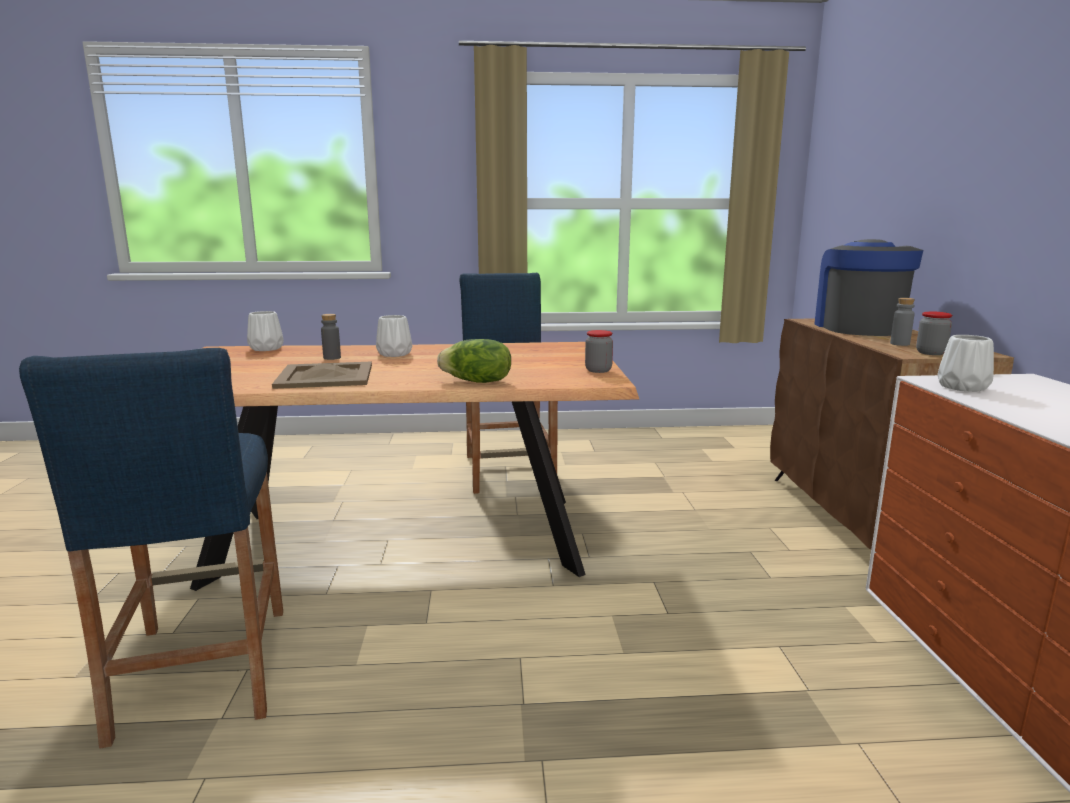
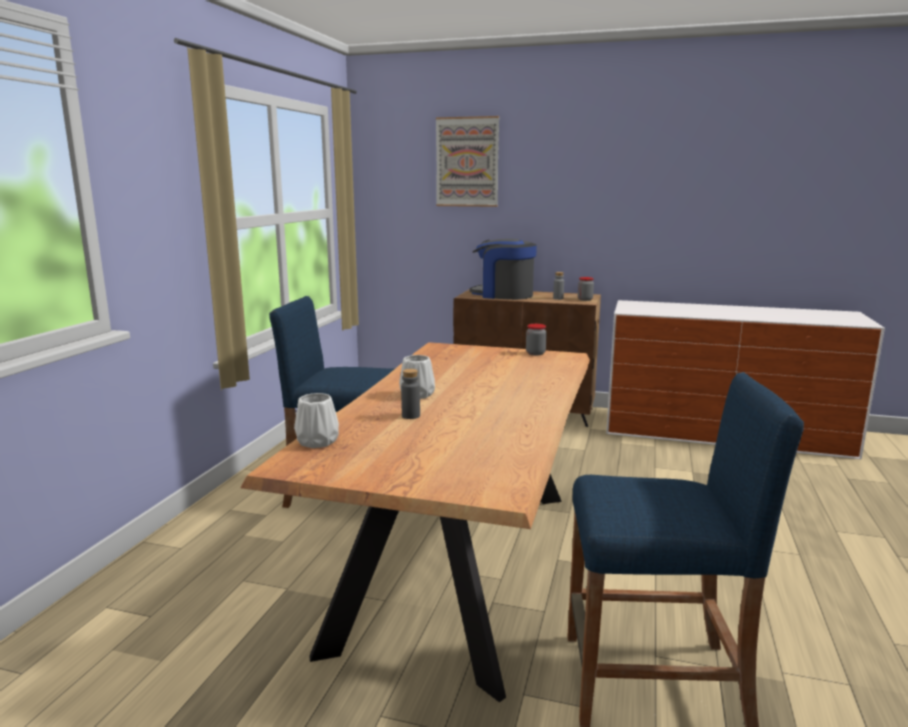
camera: 70 degrees left, 0 degrees up
beige tray [272,361,372,389] -> none
lettuce [437,339,511,383] -> none
white vase [937,335,994,392] -> none
none -> picture [436,116,499,207]

